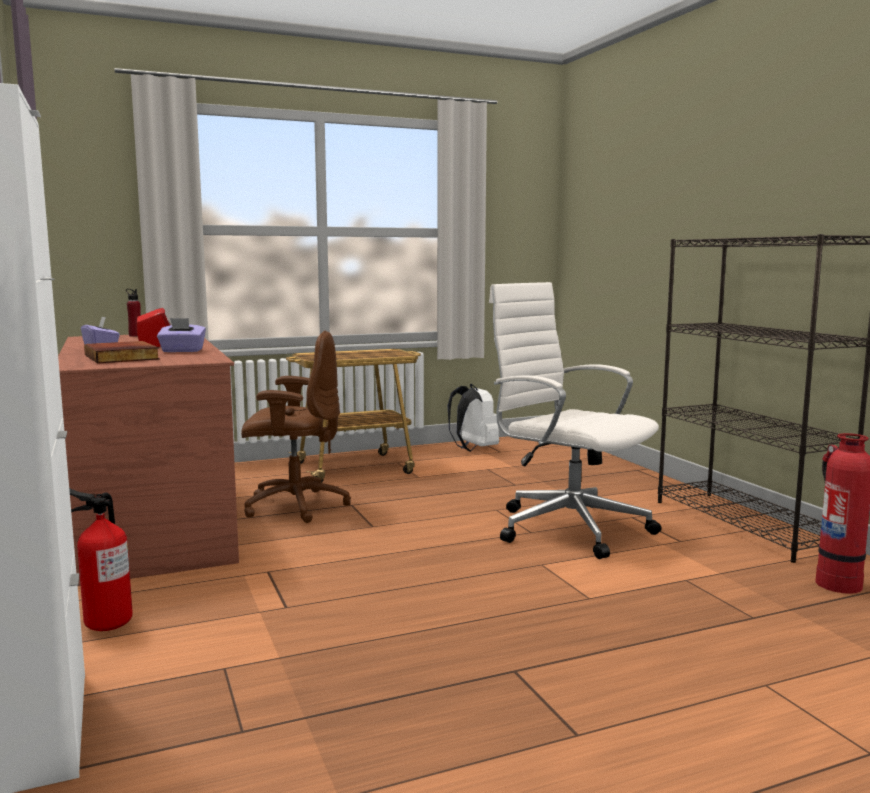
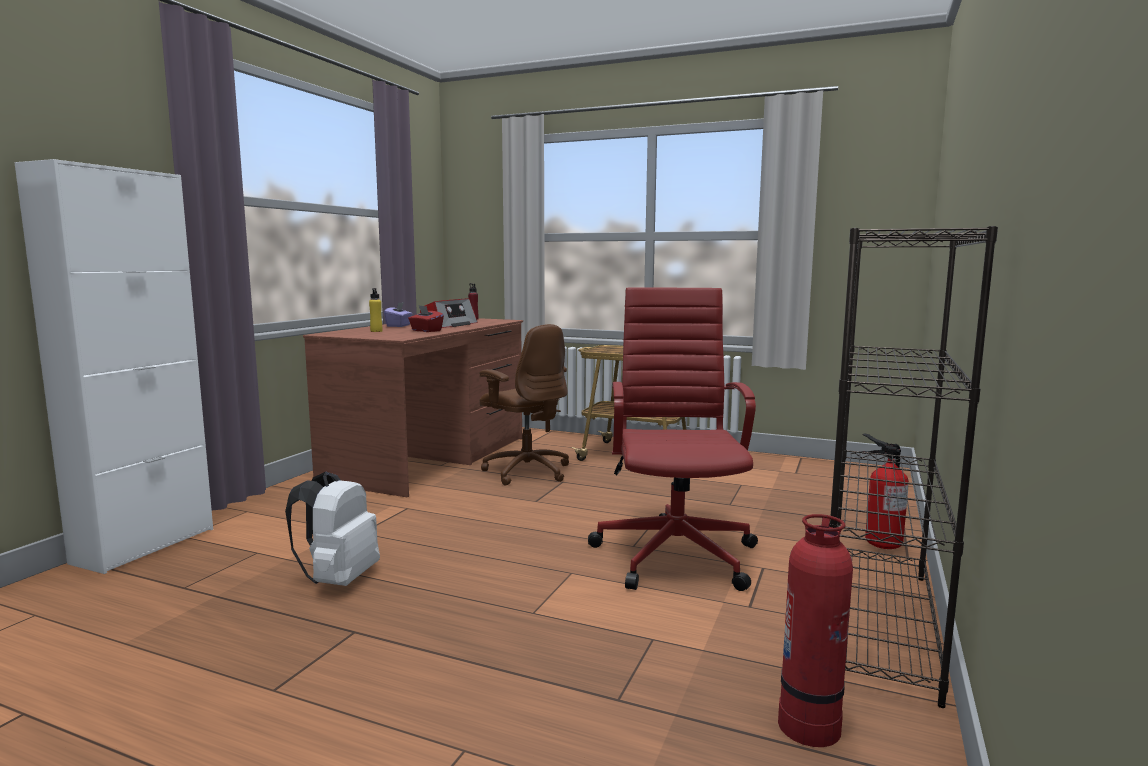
camera: 45 degrees right, 0 degrees up
fire extinguisher [69,488,133,631] -> fire extinguisher moved to [861,433,909,549]
book [84,341,160,363] -> yellow bottle [369,288,382,332]
purple tissue box [157,318,206,352] -> red tissue box [408,306,444,332]
white backpack [448,384,499,452] -> white backpack moved to [285,472,380,586]
white office chair [489,282,661,559] -> red office chair [588,288,758,591]

